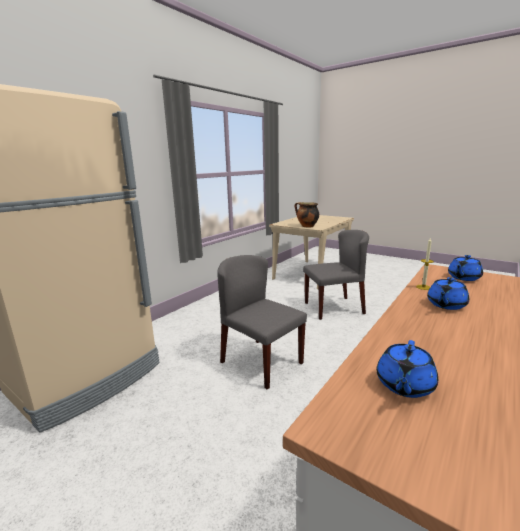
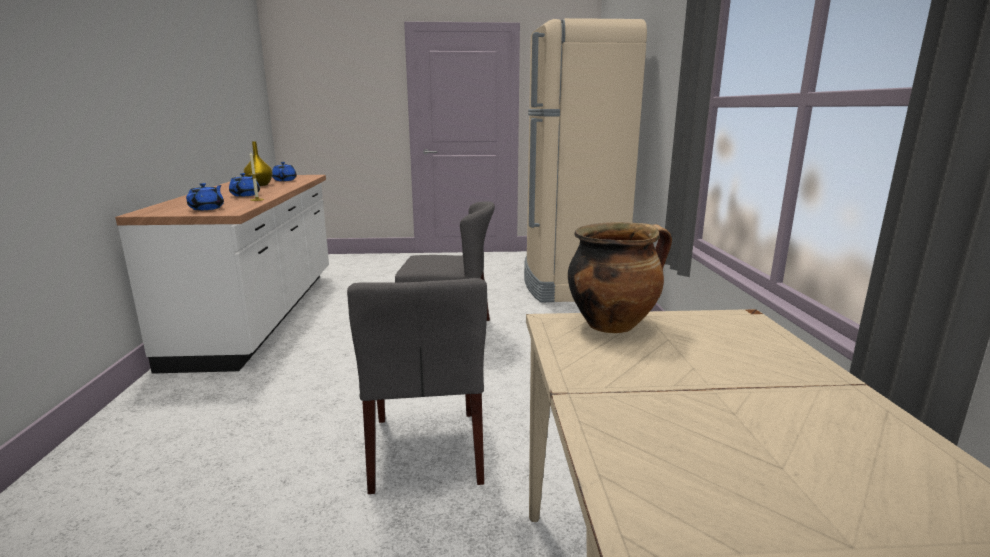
camera: 140 degrees right, 0 degrees up
grey chair [303,230,369,320] -> grey chair turned 45 degrees counterclockwise [347,278,487,494]
none -> yellow vase [244,141,272,186]

